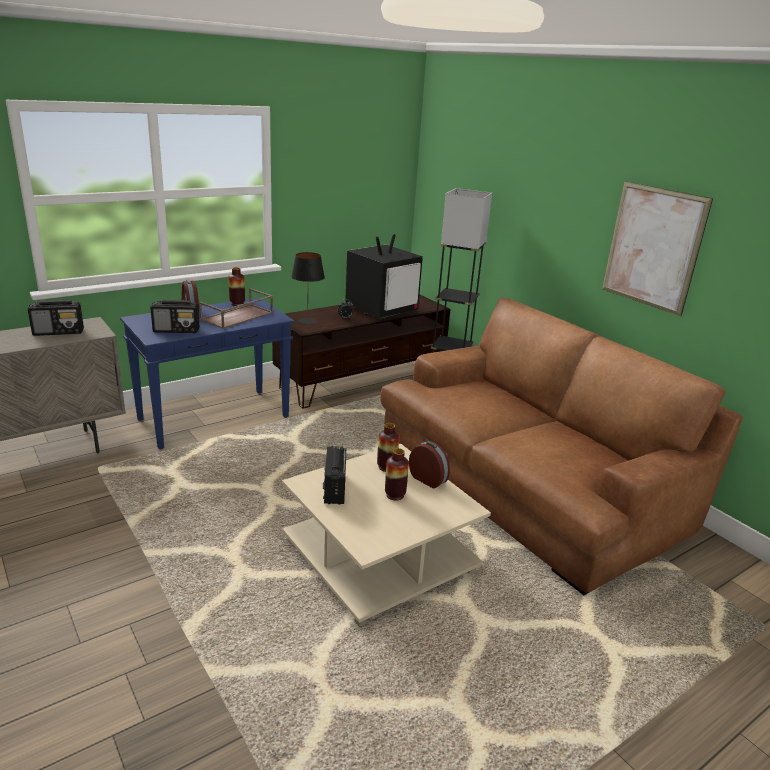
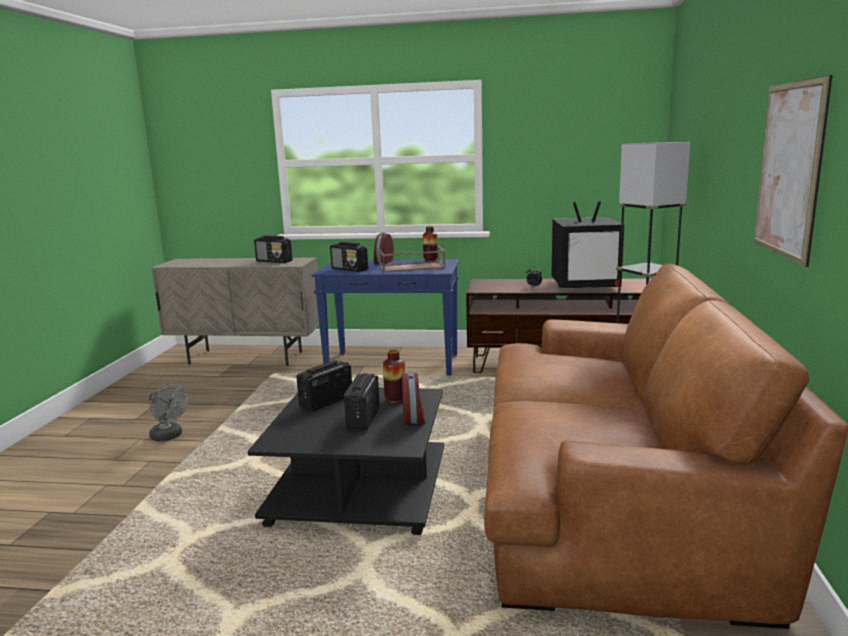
camera: 45 degrees right, 10 degrees down
beige coffee table [282,444,491,626] -> black coffee table [248,388,444,535]
black table lamp [291,252,325,325] -> none
vase [385,448,409,500] -> radio [344,373,380,430]
none -> grey fan [149,383,188,441]

